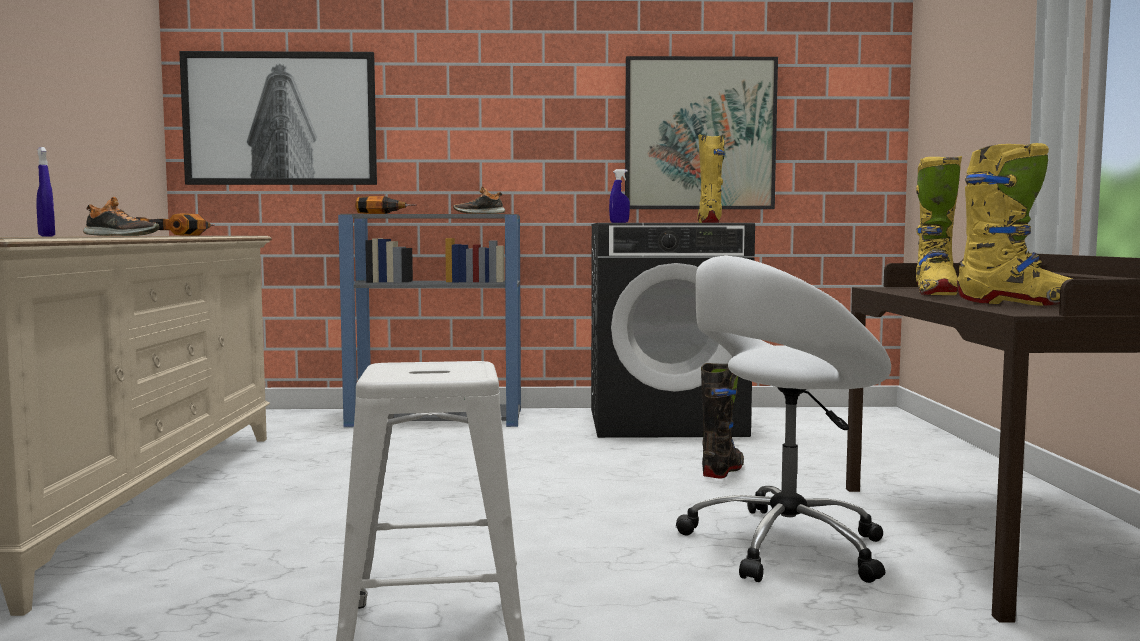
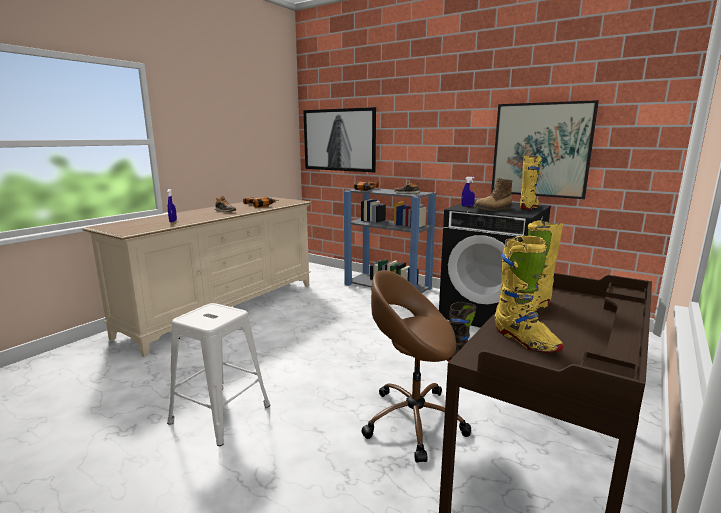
camera: 35 degrees right, 10 degrees up
white office chair [676,256,891,583] -> brown office chair [362,270,471,463]
none -> boot [474,178,512,211]

